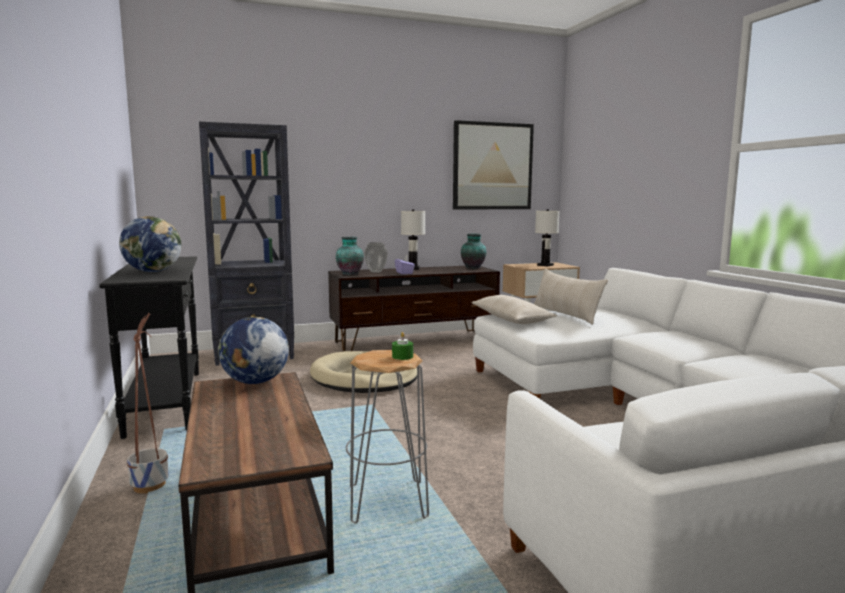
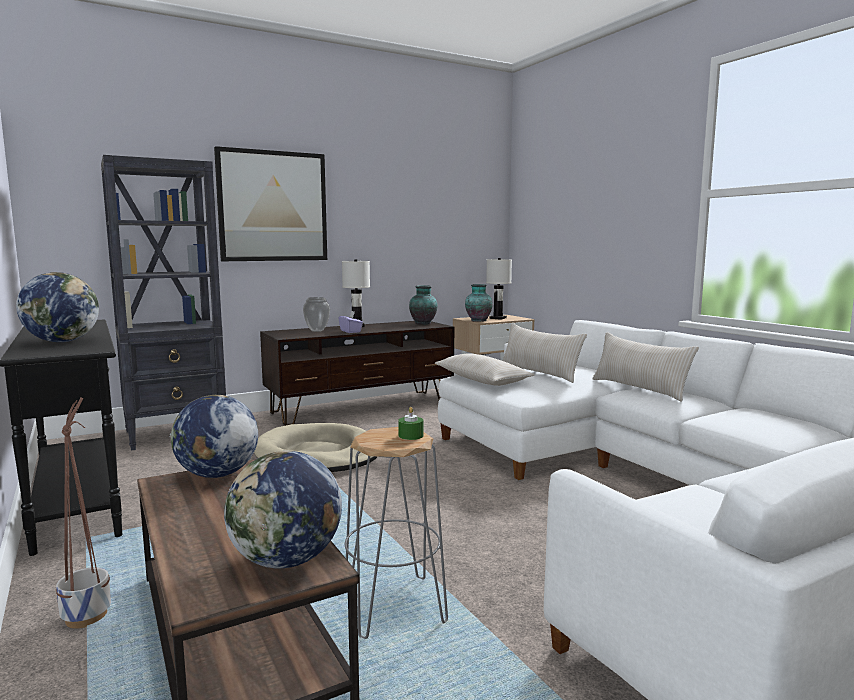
camera: 10 degrees left, 0 degrees up
vase [336,237,364,275] -> vase moved to [465,284,493,322]
picture [453,120,534,210] -> picture moved to [214,146,327,261]
none -> globe [224,451,342,569]
none -> beige pillow [592,332,699,402]

